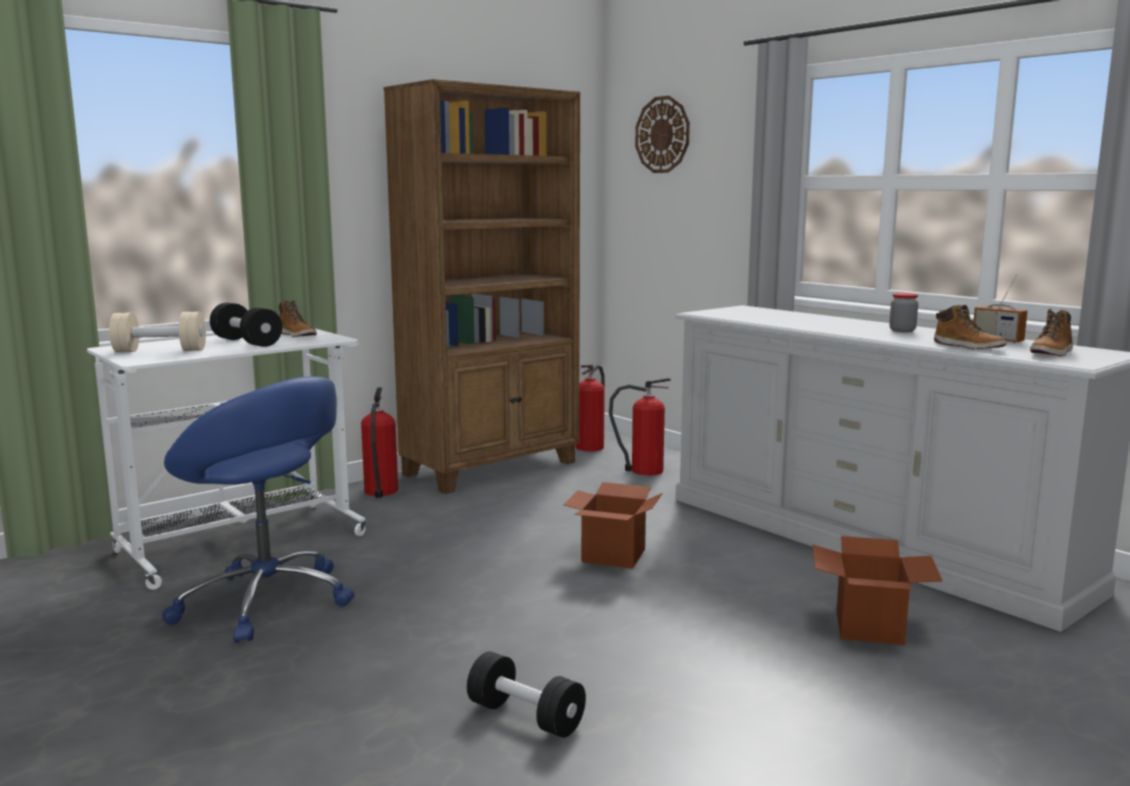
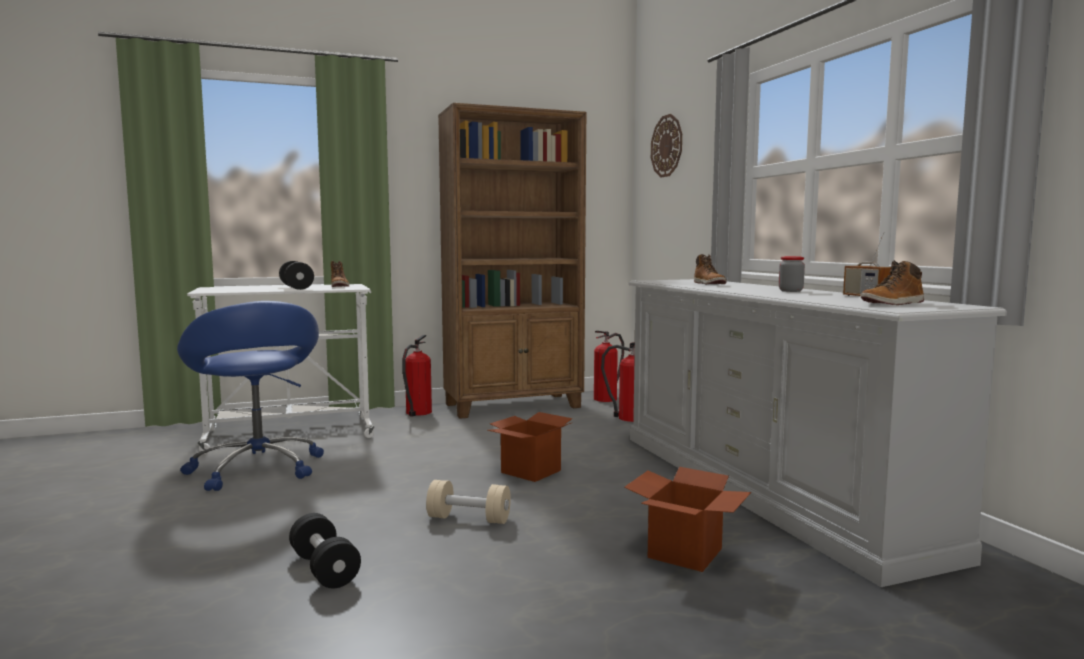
camera: 20 degrees right, 5 degrees down
beige dumbbell [109,312,206,352] -> beige dumbbell moved to [426,480,511,524]
boot [934,305,1007,350] -> boot moved to [694,254,727,285]

